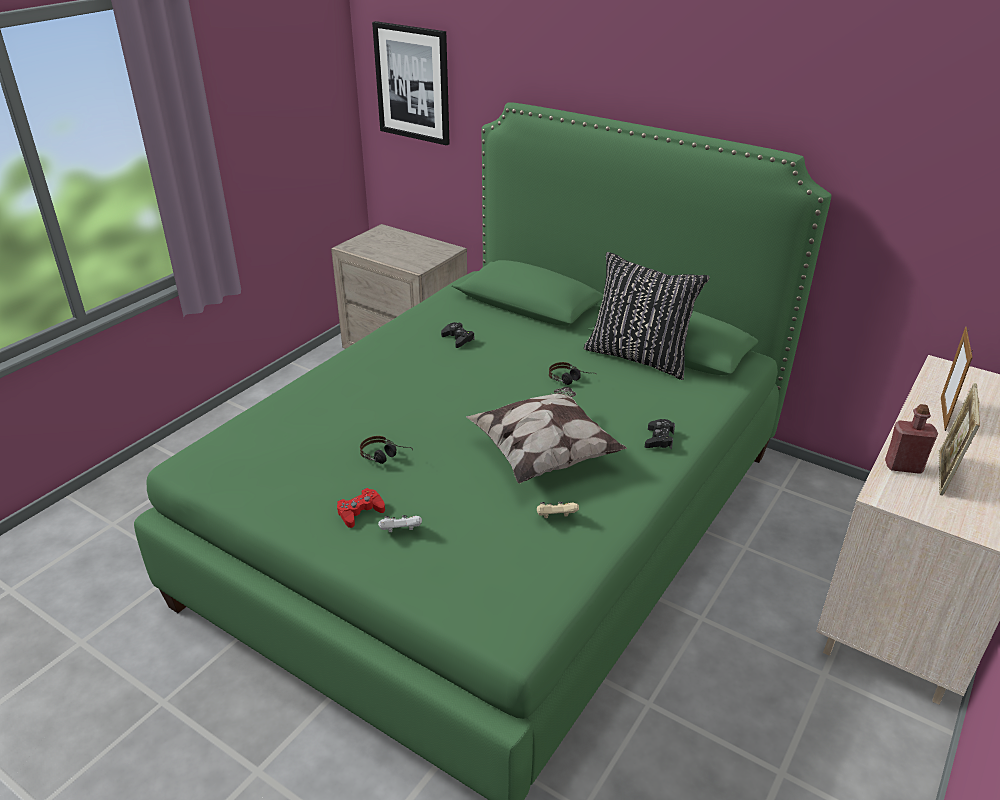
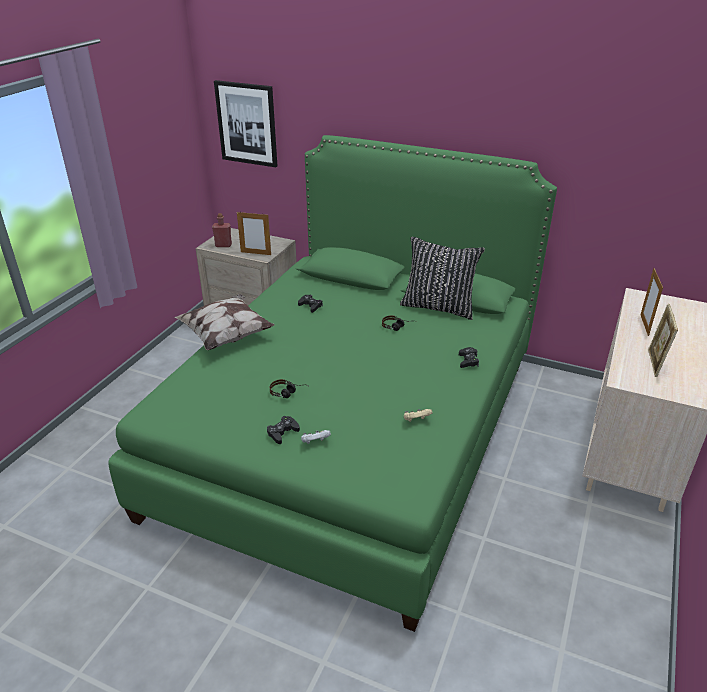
camera: 10 degrees left, 0 degrees up
red game controller [337,488,385,528] -> black game controller [267,416,300,444]
pillow [466,387,627,483] -> pillow moved to [175,295,275,350]
red bottle [885,404,938,474] -> red bottle moved to [212,213,232,247]
none -> picture frame [237,212,271,255]

